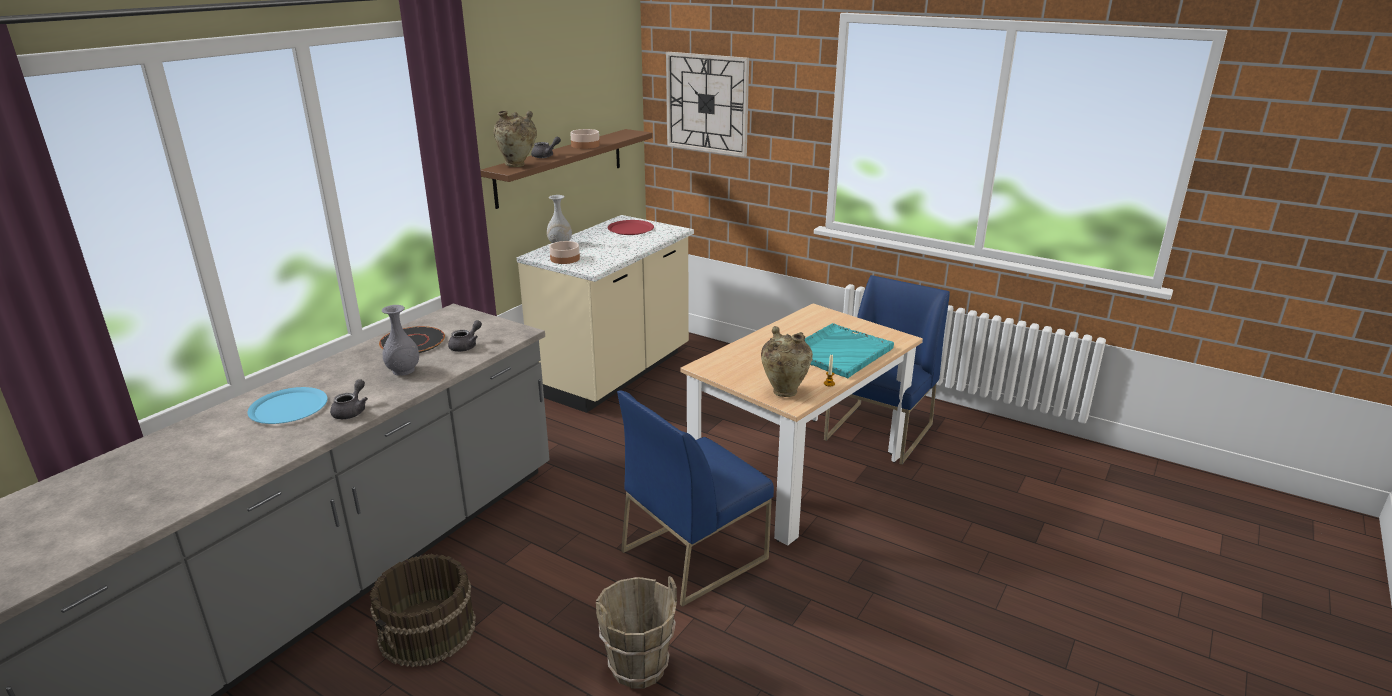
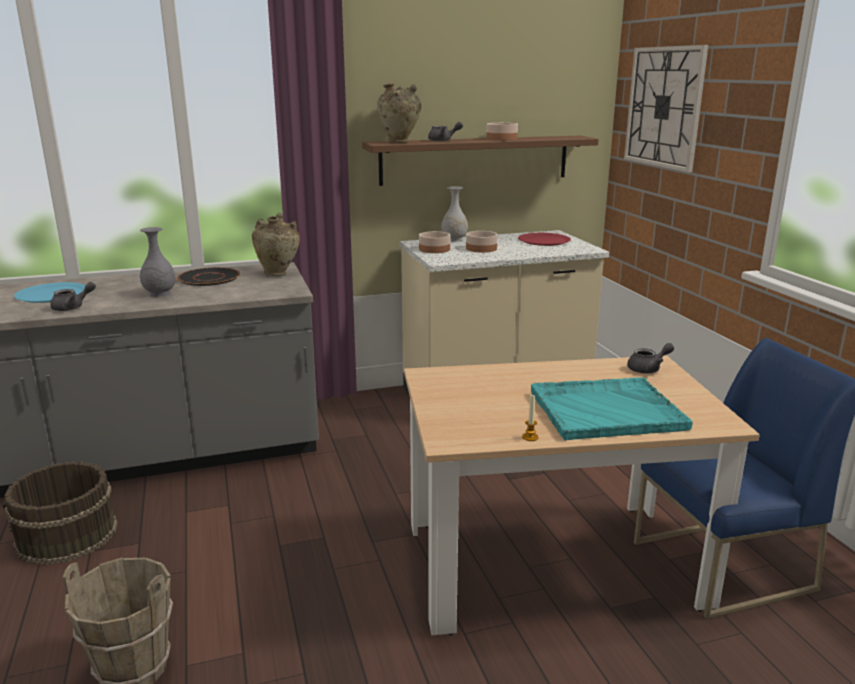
camera: 40 degrees right, 5 degrees down
grey teapot [448,320,482,352] -> grey teapot moved to [627,343,674,374]
blue chair [617,390,774,607] -> none
beige vase [761,326,813,397] -> beige vase moved to [252,213,300,276]
none -> bowl [466,231,498,253]

